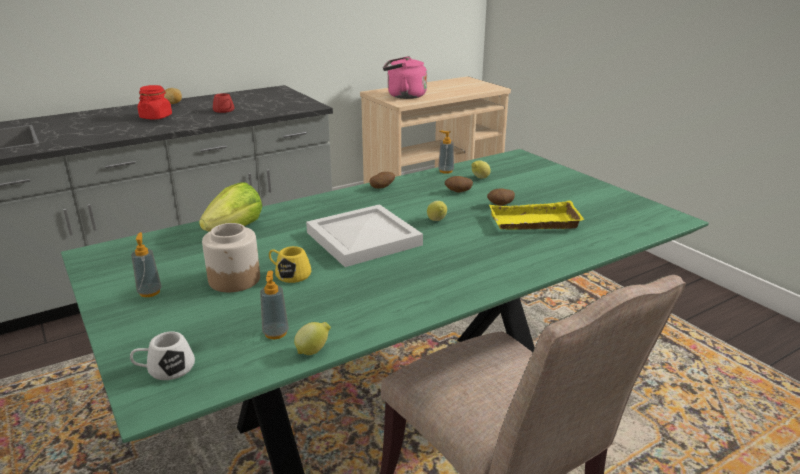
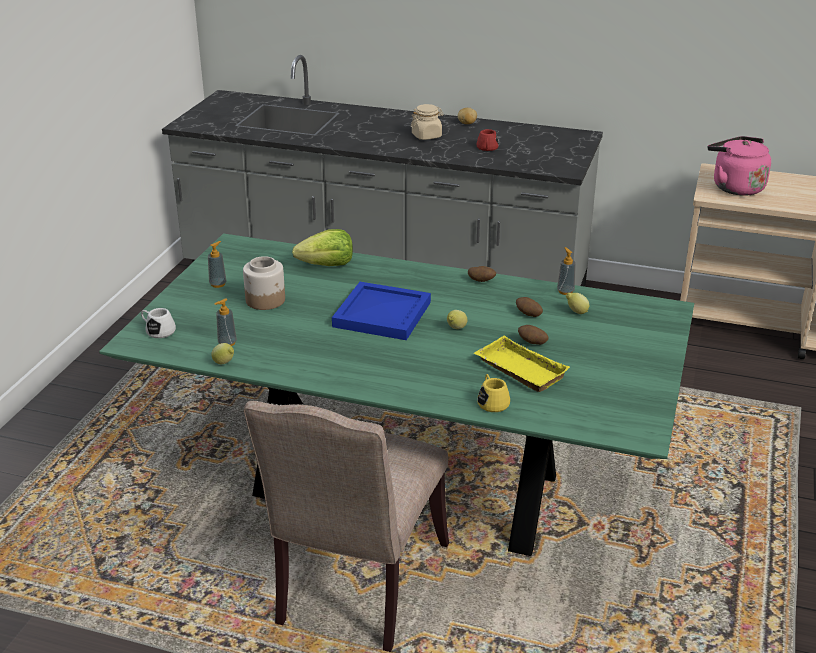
camera: 50 degrees right, 5 degrees up
red jar [138,85,172,120] -> beige jar [411,104,444,140]
yellow mug [269,246,311,283] -> yellow mug moved to [477,374,510,412]
white tray [306,204,423,267] -> blue tray [332,282,431,340]

